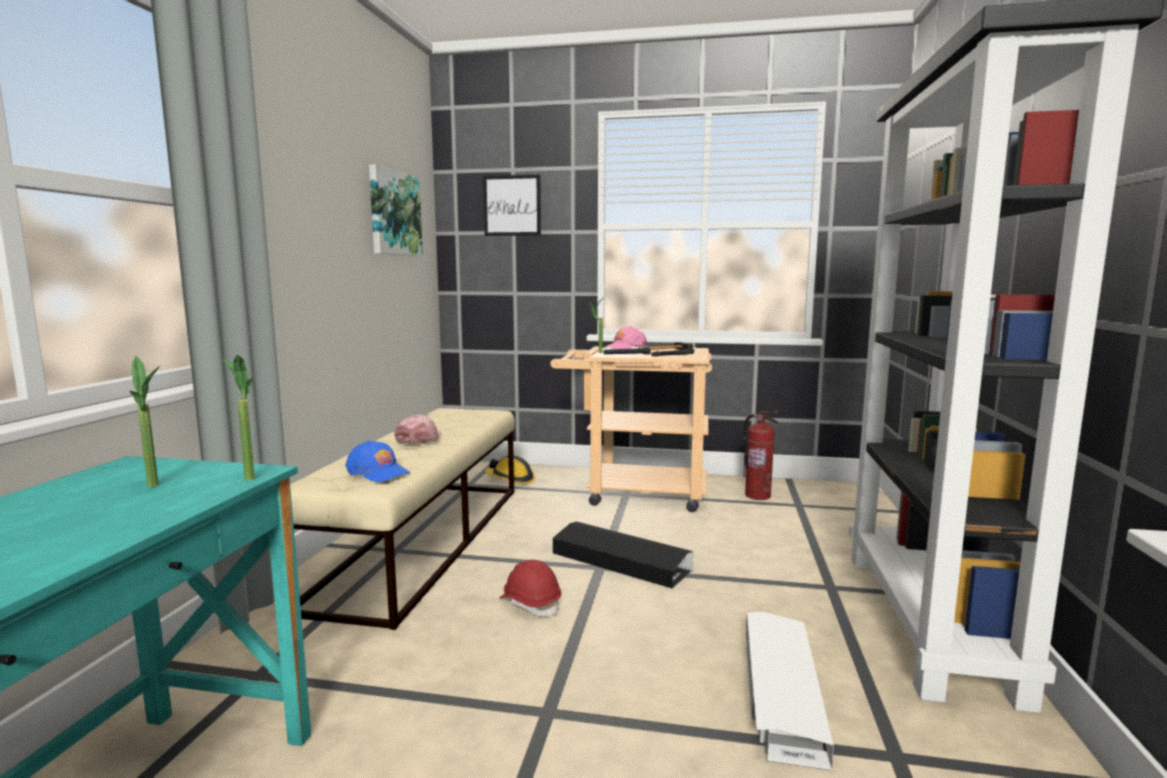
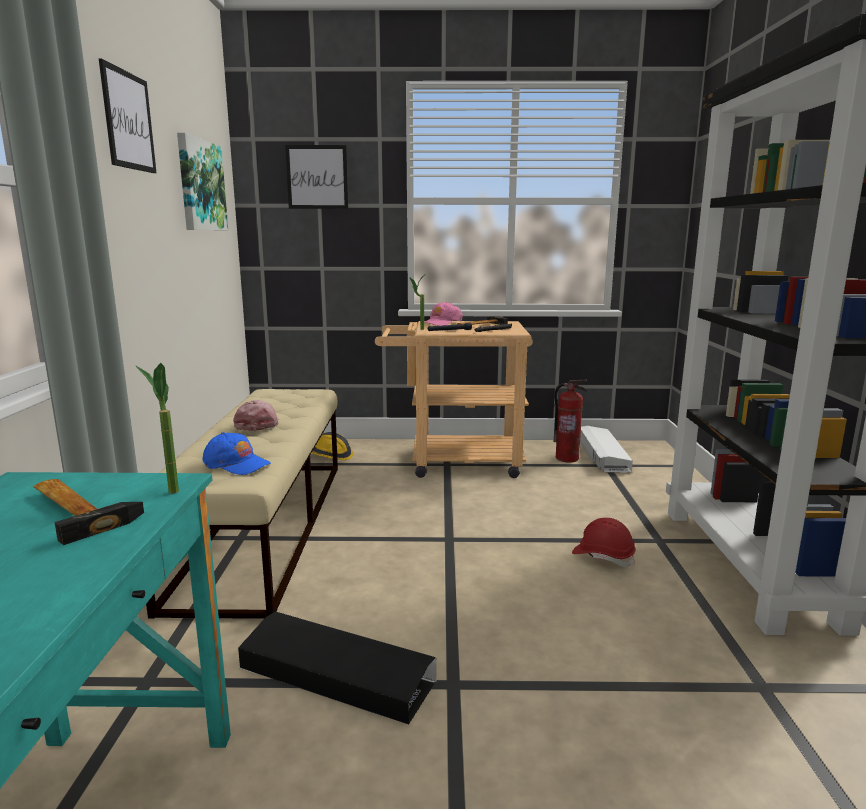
camera: 10 degrees left, 5 degrees up
potted plant [130,356,160,487] -> hammer [34,479,144,545]
red hard hat [499,560,562,617] -> red hard hat moved to [572,518,636,567]
black storage box [552,521,693,588] -> black storage box moved to [238,611,437,725]
white storage box [745,612,834,771] -> white storage box moved to [580,426,633,473]
none -> picture [99,59,157,173]

